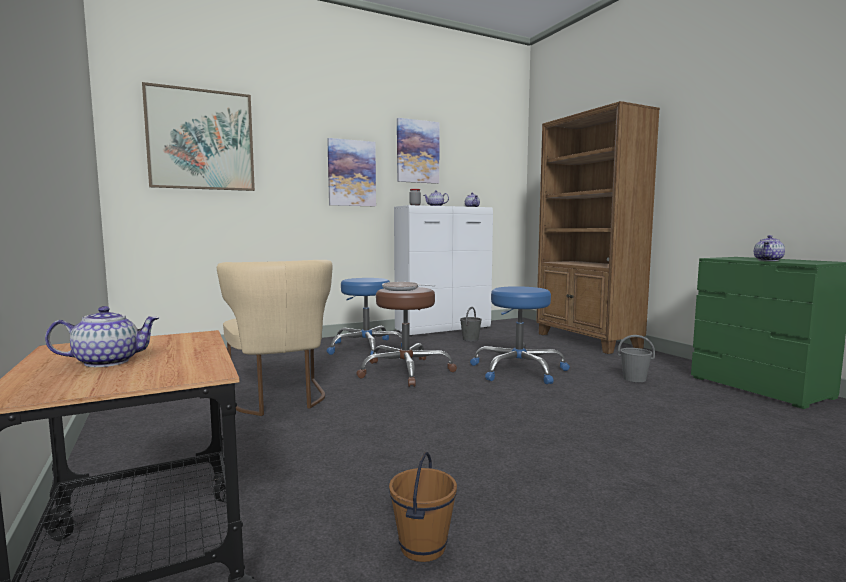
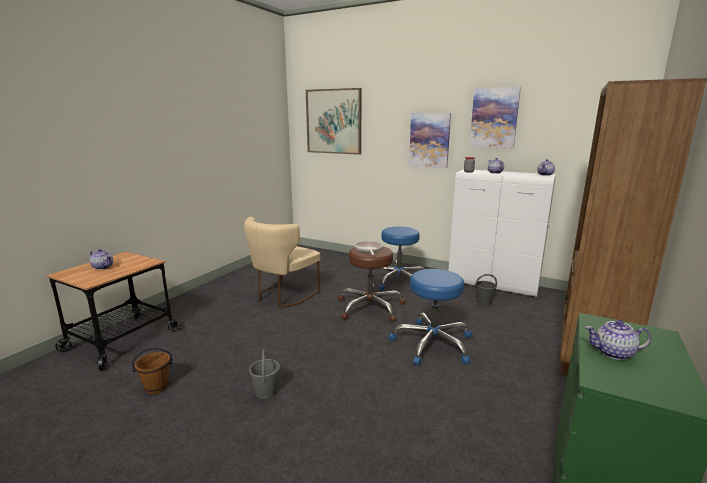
camera: 55 degrees right, 10 degrees up
grey bucket [617,335,655,382] -> grey bucket moved to [249,350,280,399]

